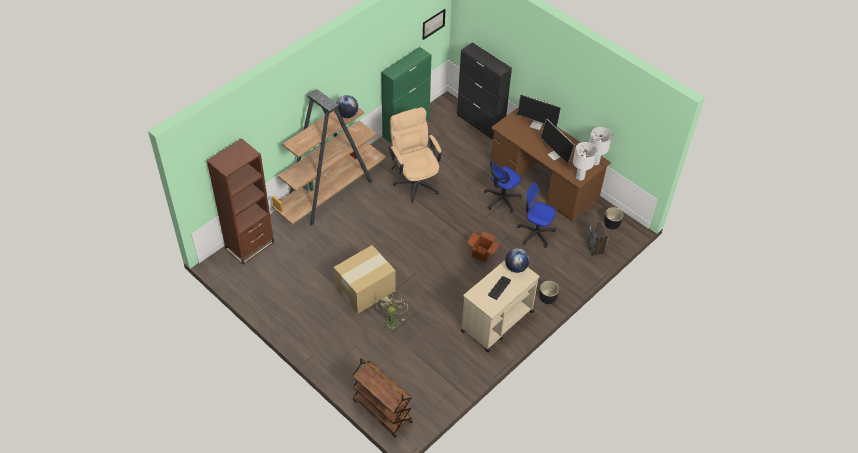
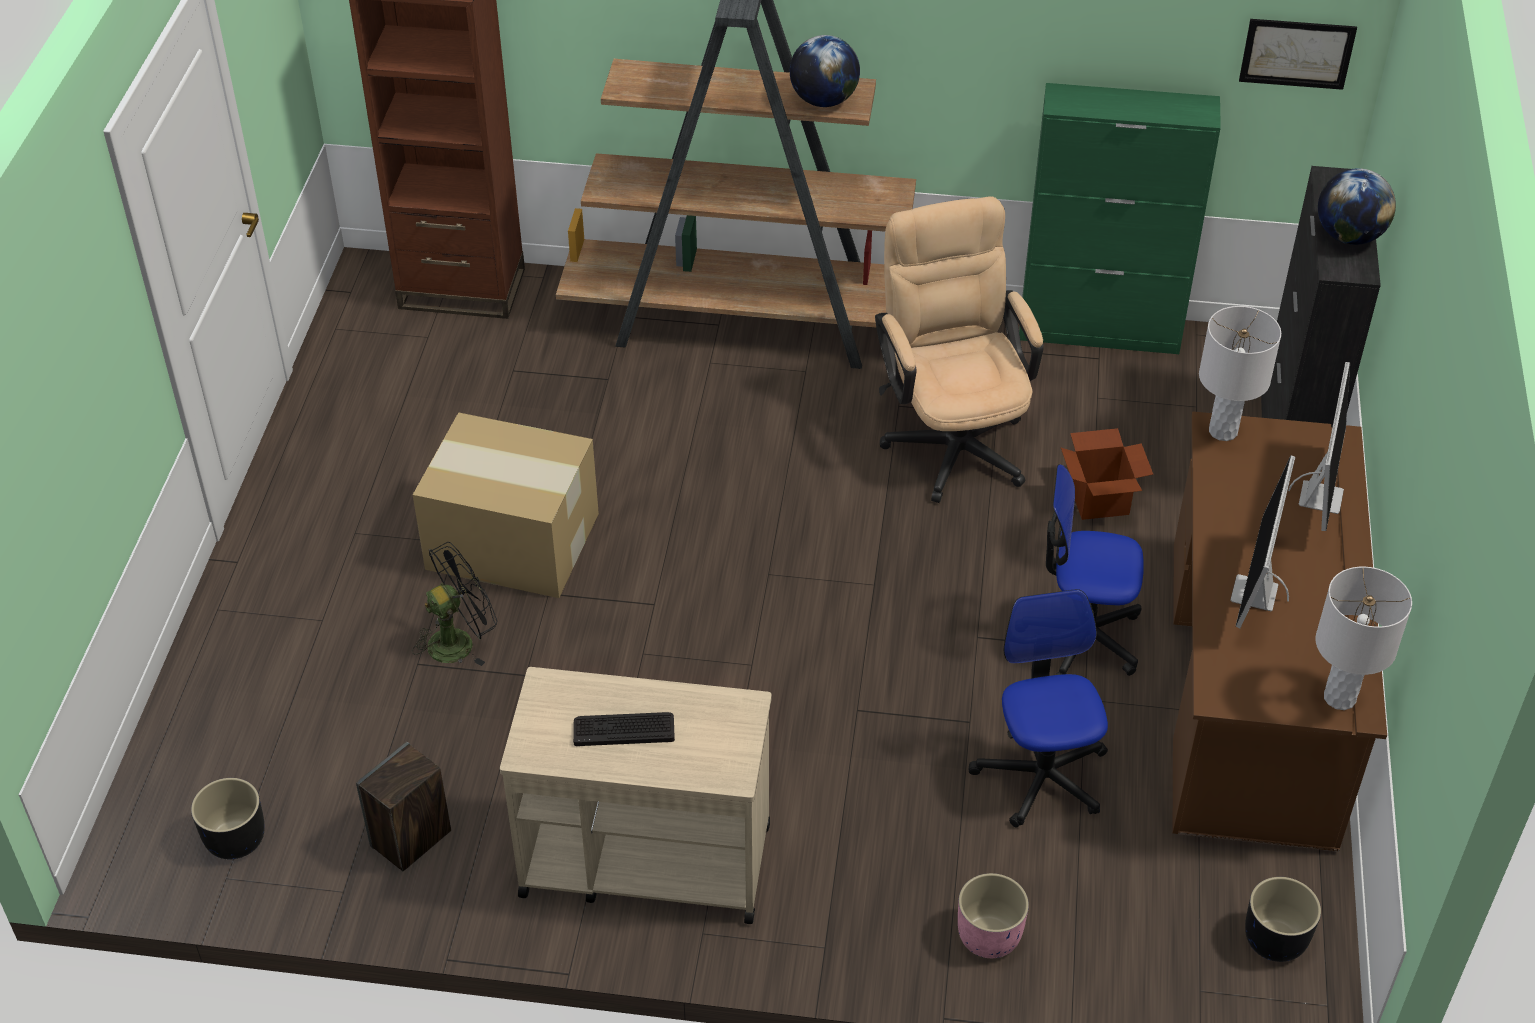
camera: 55 degrees right, 5 degrees down
brown cart [352,358,413,438] -> none
green fan [376,294,408,330] -> black fan [412,542,497,666]
beige office chair [389,107,442,203] -> beige office chair turned 45 degrees counterclockwise [875,196,1044,503]
cardboard box [467,232,500,263] -> cardboard box moved to [1061,428,1153,520]
globe [505,248,530,273] -> globe moved to [1318,168,1396,245]
monitor [517,94,561,130] -> monitor turned 150 degrees counterclockwise [1288,362,1350,531]
black planter [539,281,559,304] -> black planter moved to [191,778,265,859]
white table lamp [573,142,597,181] -> white table lamp moved to [1199,306,1281,441]
speaker [586,221,609,256] -> speaker moved to [356,742,451,871]
none -> pink planter [958,873,1029,958]

